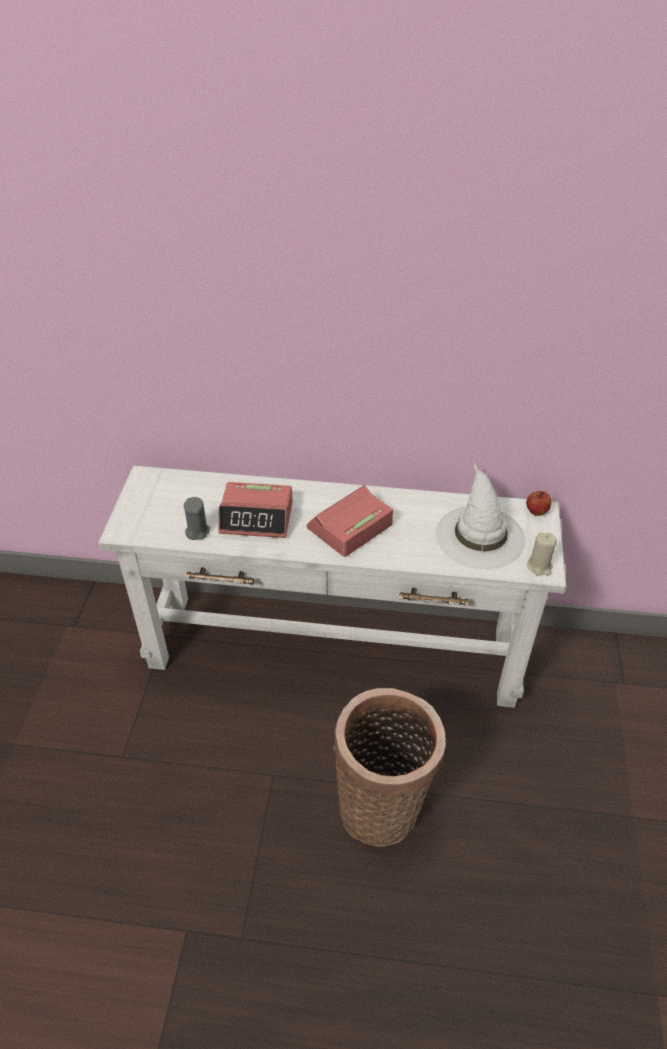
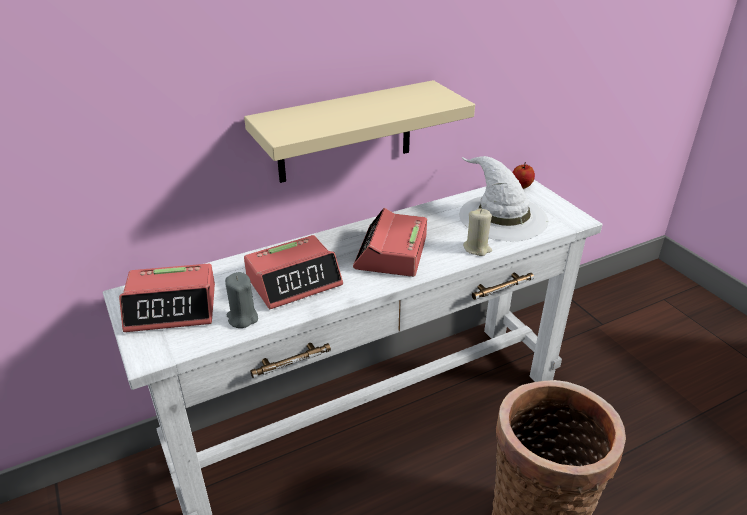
camera: 35 degrees left, 10 degrees down
beige candle [527,532,557,576] -> beige candle moved to [463,208,492,256]
none -> alarm clock [119,264,215,332]
none -> beige shelf [244,80,475,183]

